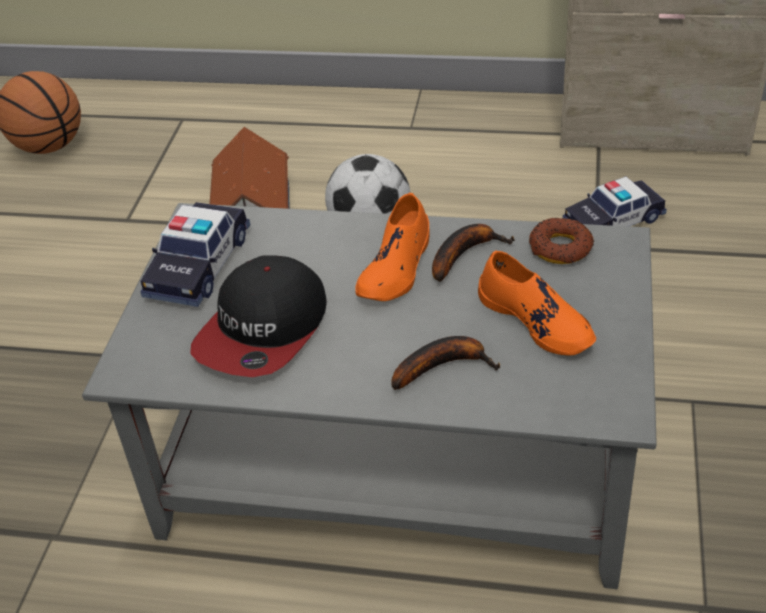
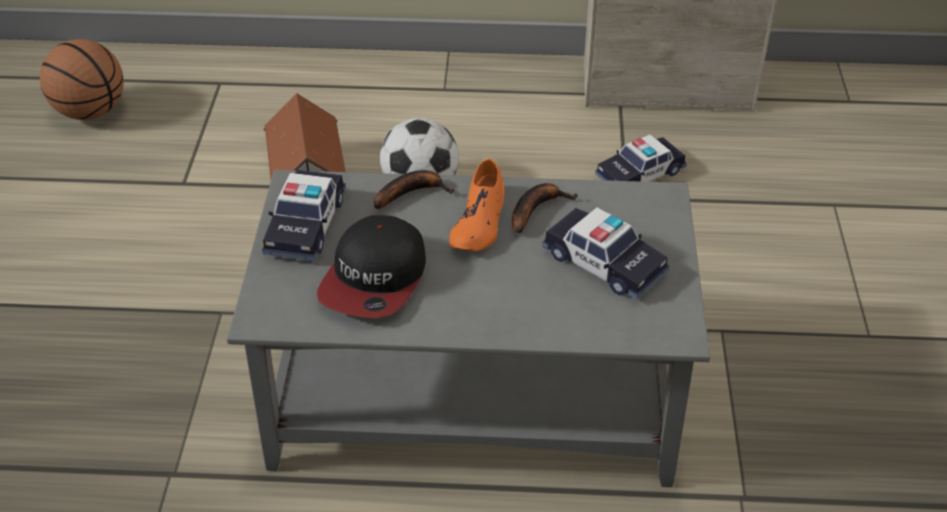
camera: 10 degrees left, 0 degrees up
banana [392,336,501,390] -> banana moved to [374,170,454,209]
orange shoe [478,251,596,355] -> toy car [542,207,669,300]
donut [529,218,594,264] -> none

